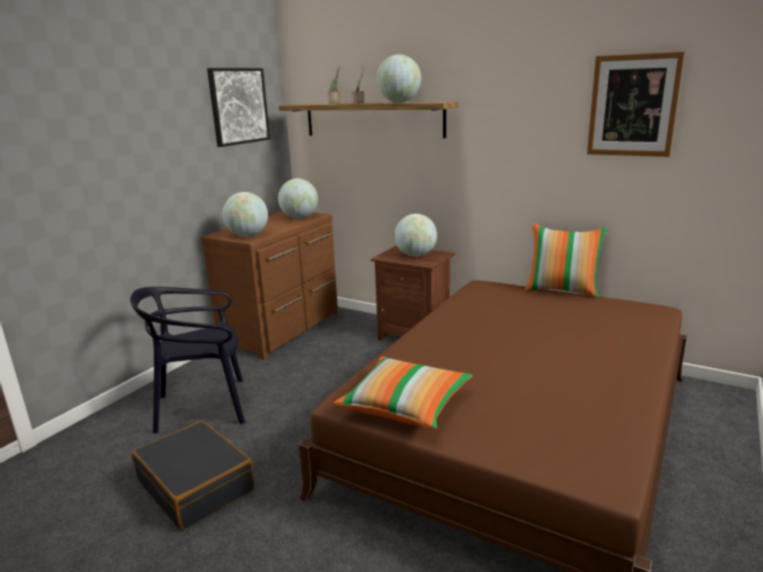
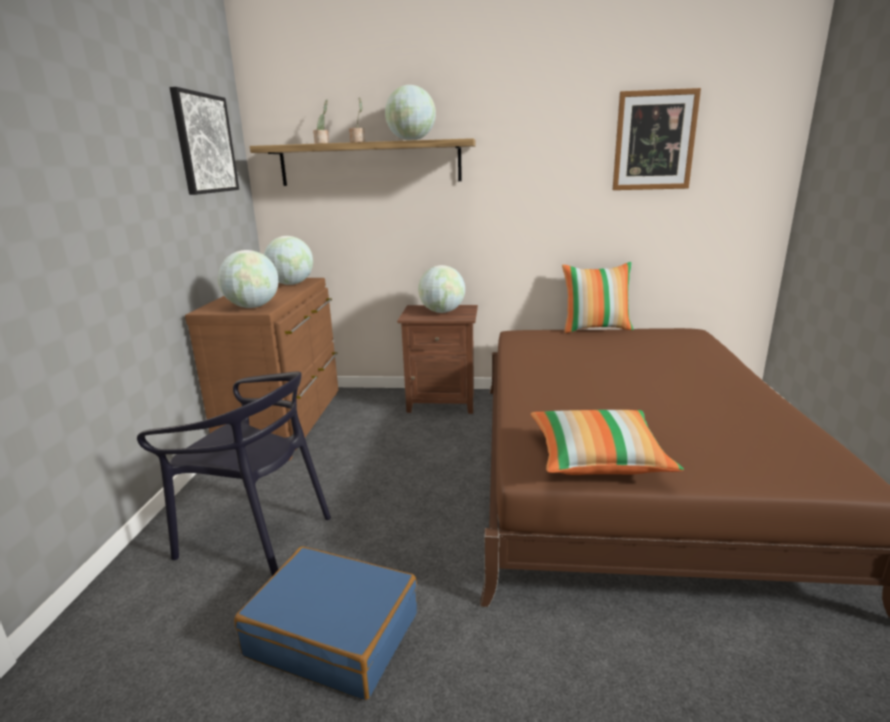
camera: 25 degrees left, 0 degrees up
black chair [130,287,245,433] -> black chair turned 120 degrees counterclockwise [137,372,331,576]
black suitcase [132,420,255,530] -> blue suitcase [234,546,417,700]

